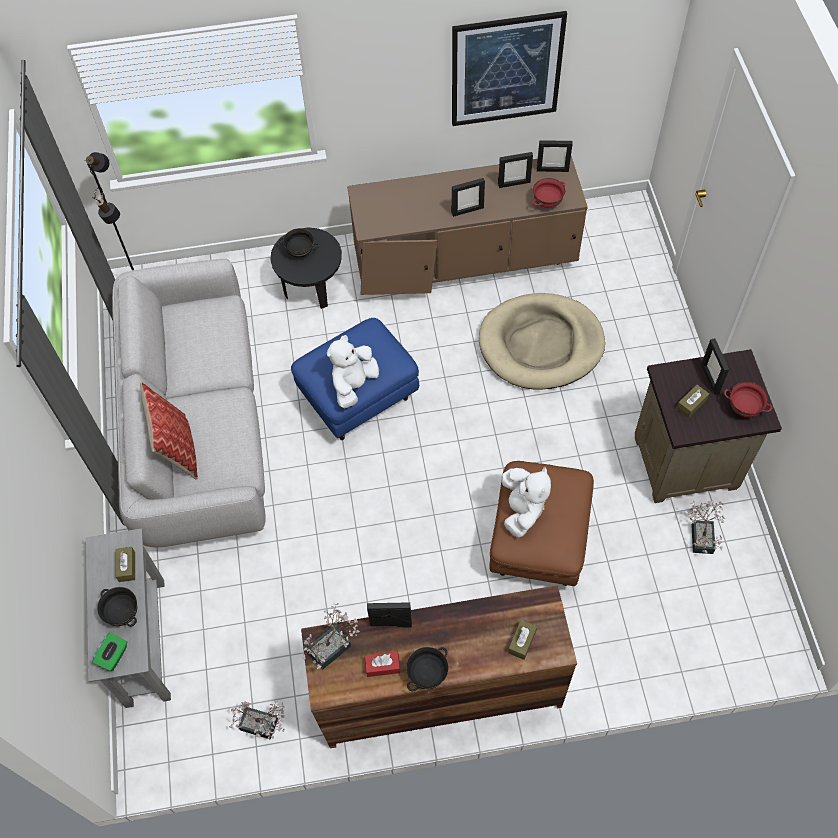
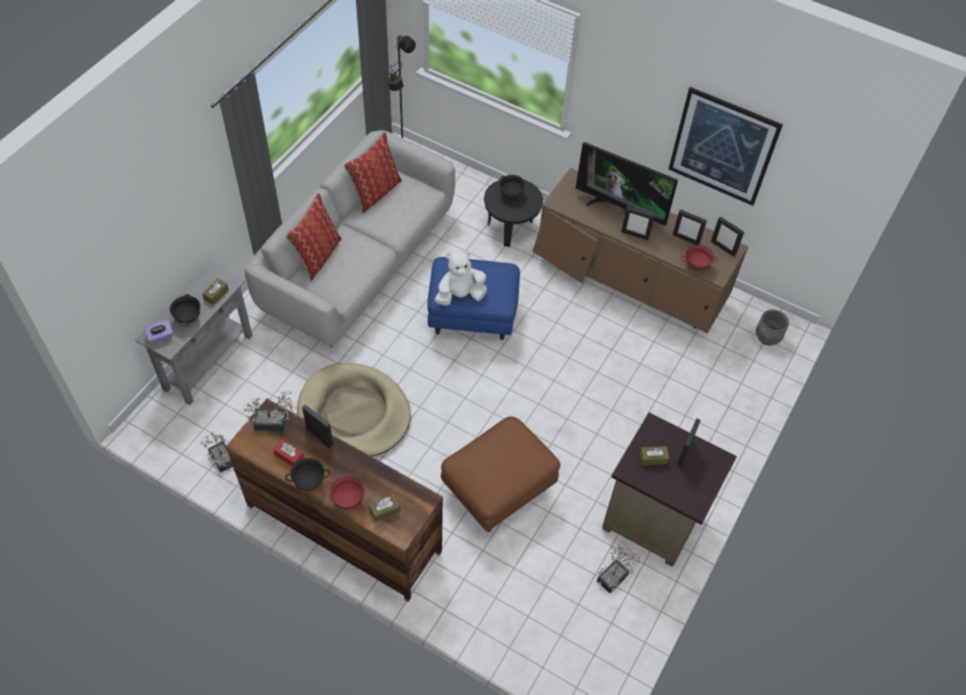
camera: 35 degrees right, 5 degrees down
green tissue box [92,633,127,671] -> purple tissue box [144,320,173,344]
beige dog bed [479,293,605,390] -> beige dog bed moved to [297,363,411,457]
white plush toy [501,467,551,538] -> none
red bowl [724,382,772,417] -> red bowl moved to [330,475,364,513]
none -> pillow [344,132,402,214]
none -> television [576,142,678,226]
none -> grey planter [756,310,789,345]

